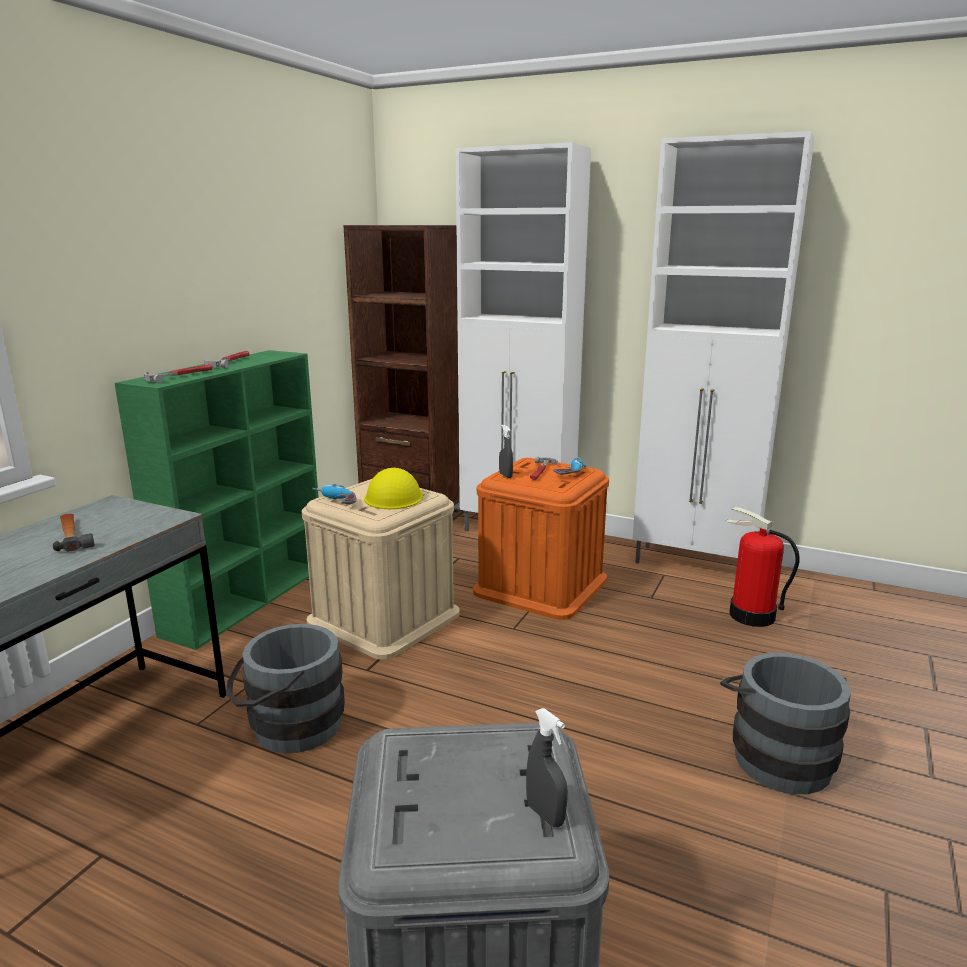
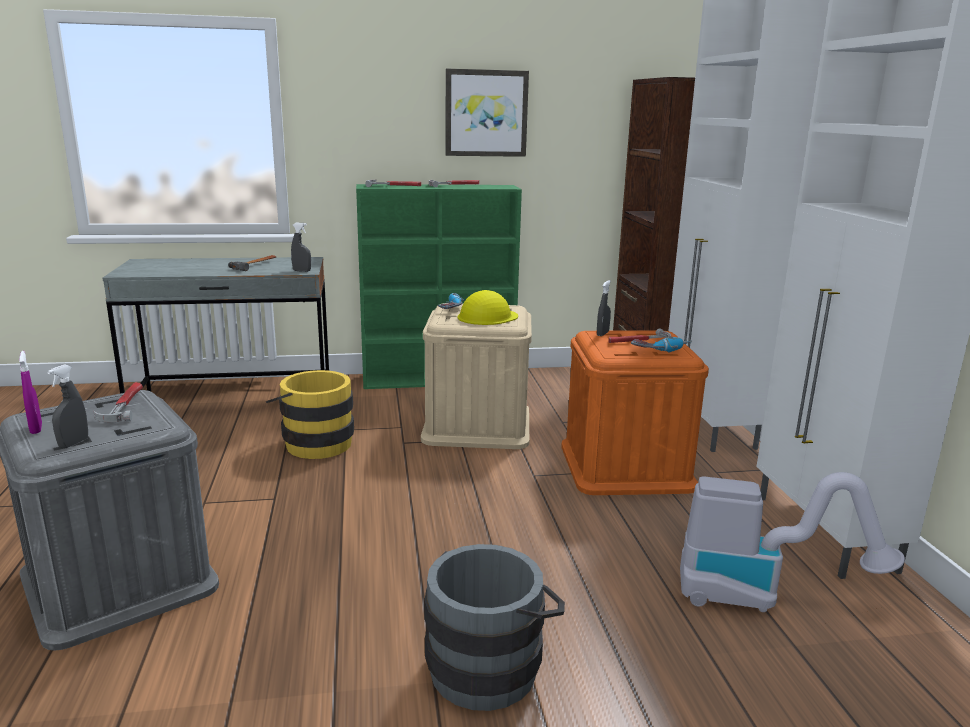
camera: 55 degrees right, 0 degrees up
grey bucket [226,624,345,753] -> yellow bucket [266,370,354,459]
fire extinguisher [726,507,800,627] -> vacuum cleaner [680,472,905,612]
none -> purple spray bottle [19,351,42,434]
none -> hammer [93,382,143,422]
none -> grey spray bottle [291,223,311,272]
none -> picture [445,69,529,157]

